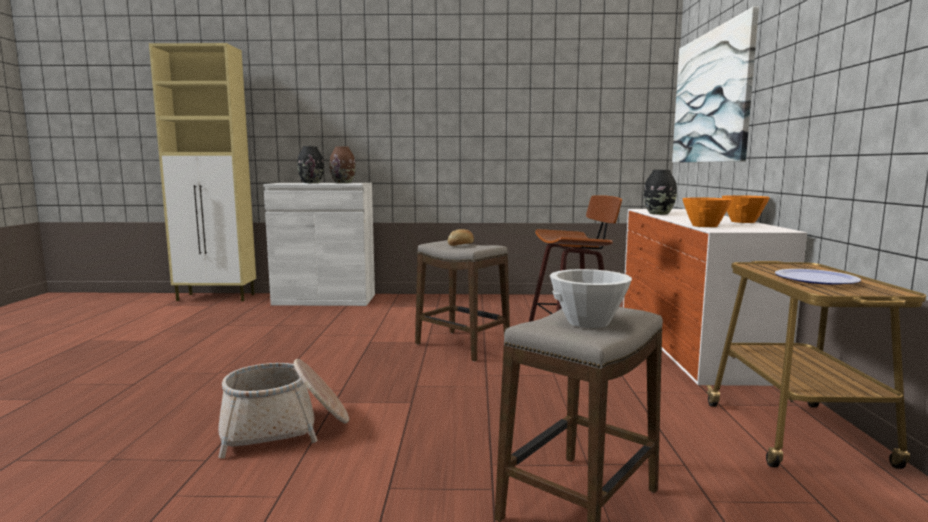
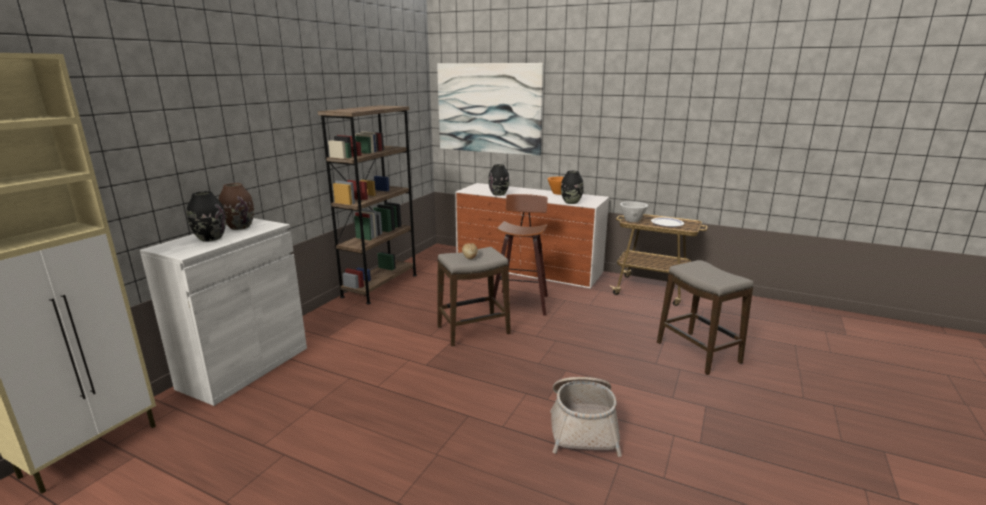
camera: 65 degrees left, 10 degrees up
white bowl [550,269,632,328] -> white bowl moved to [620,201,648,222]
orange bowl [682,198,732,227] -> black vase [561,171,584,204]
none -> brown bookcase [318,105,417,304]

